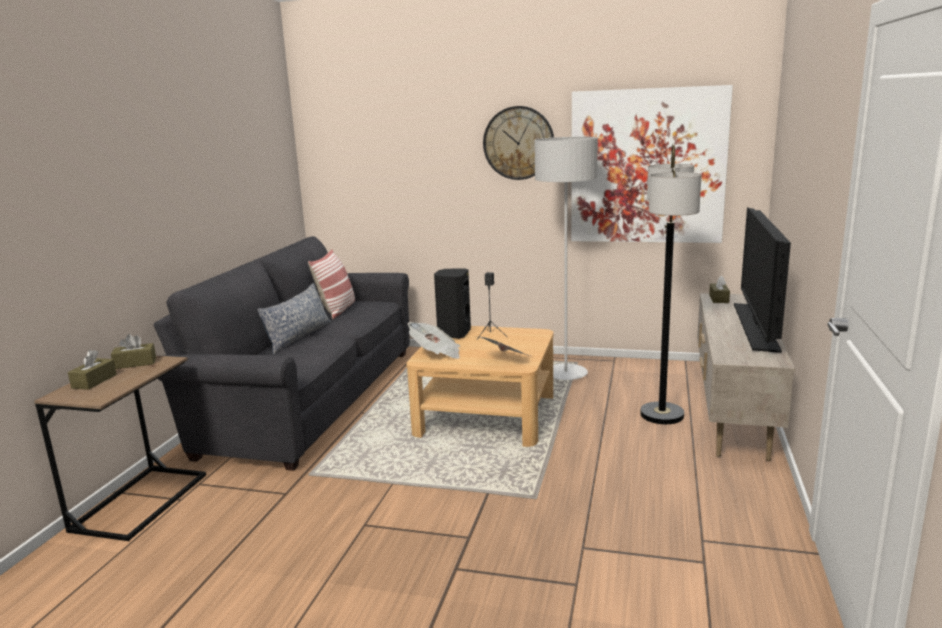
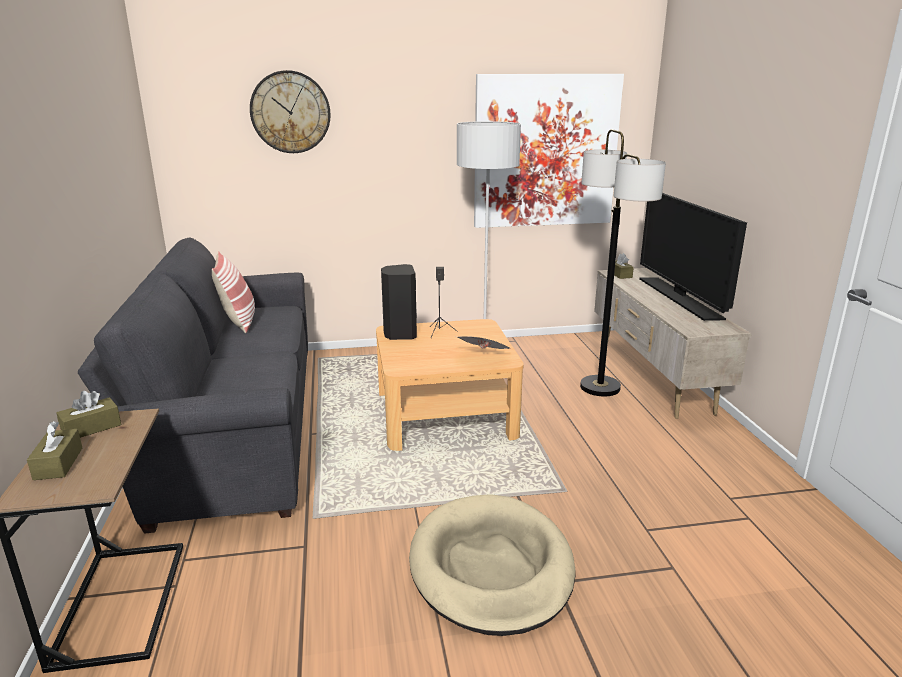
camera: 25 degrees left, 5 degrees up
pillow [258,283,331,354] -> none
newspaper [408,322,460,359] -> none
wall clock [483,106,554,180] -> wall clock moved to [250,70,330,153]
none -> beige dog bed [409,494,575,636]

